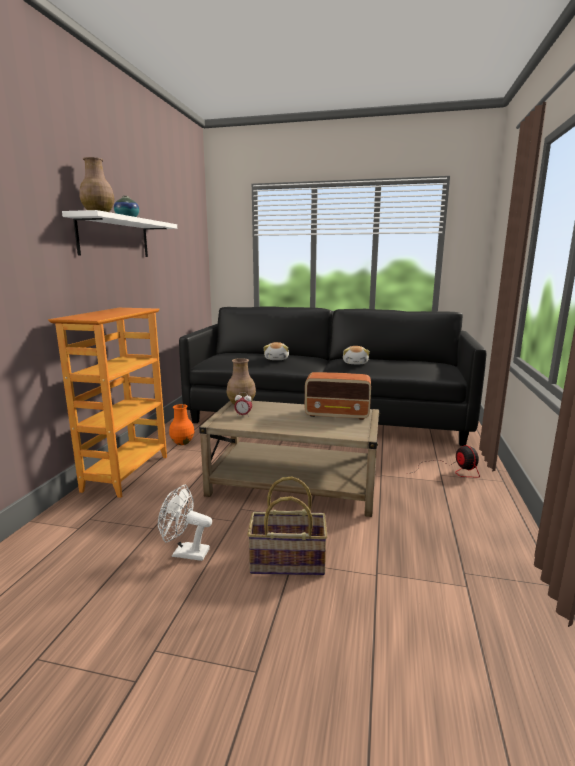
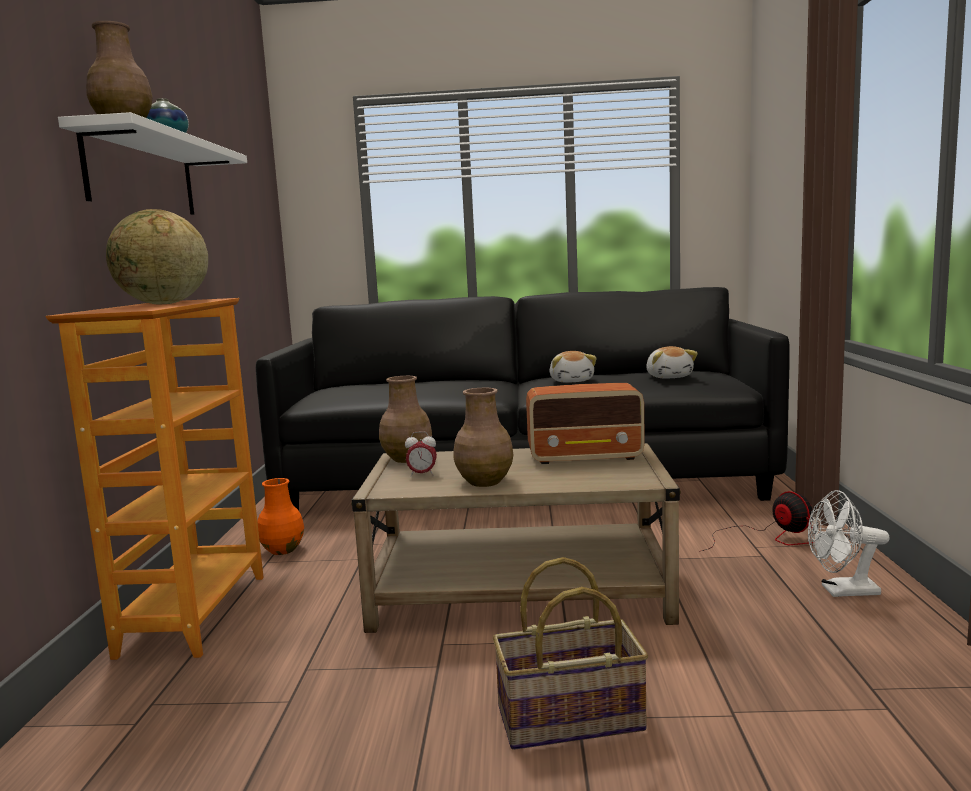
camera: 10 degrees left, 5 degrees down
white fan [158,485,212,561] -> white fan moved to [808,490,890,597]
plush toy [263,342,289,360] -> plush toy moved to [646,346,698,379]
none -> globe [106,209,208,305]
none -> brown vase [453,388,513,487]

